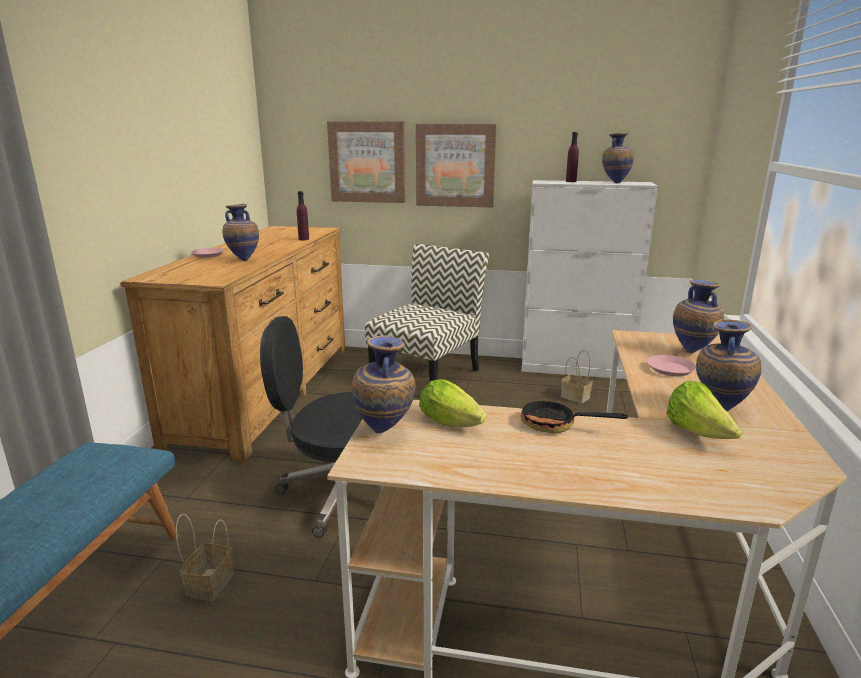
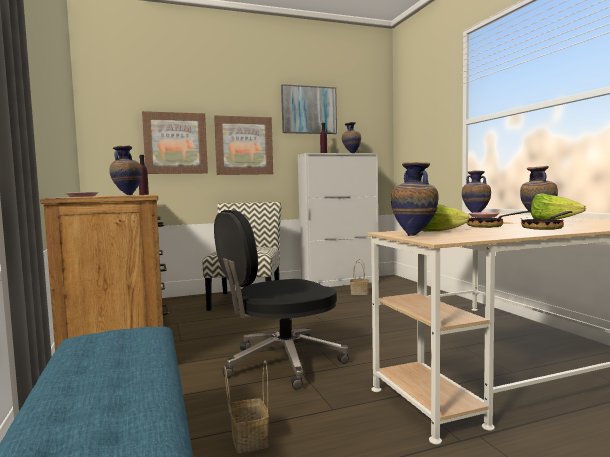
camera: 30 degrees left, 15 degrees down
none -> picture [281,84,337,134]
none -> frying pan [521,211,573,230]

